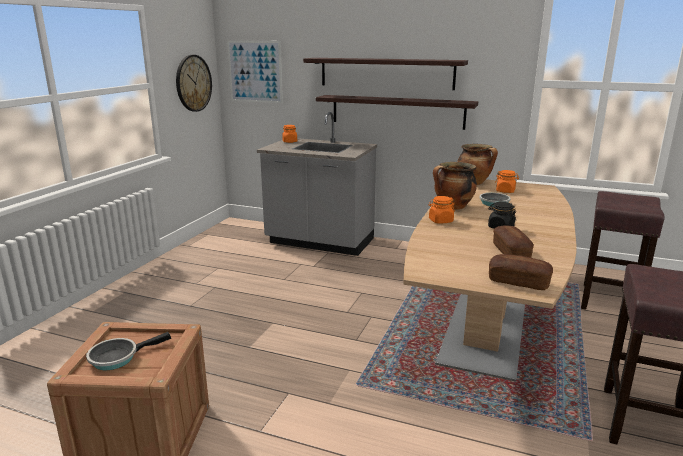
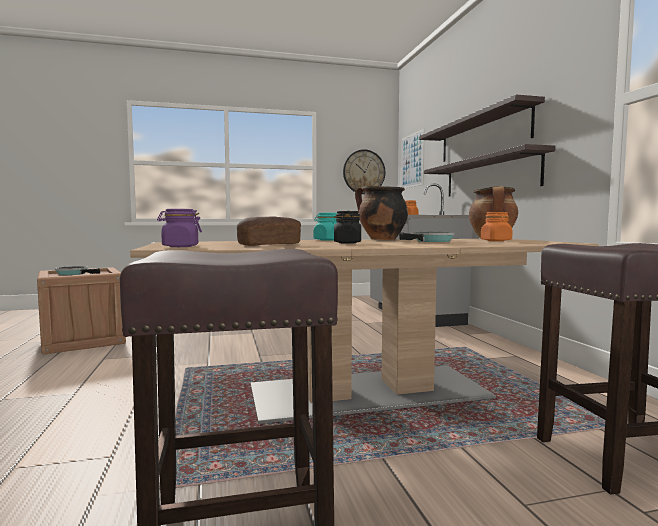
camera: 55 degrees right, 15 degrees down
orange jar [429,196,455,223] -> turquoise jar [313,213,337,241]
bread [489,254,553,290] -> purple jar [157,209,202,247]

